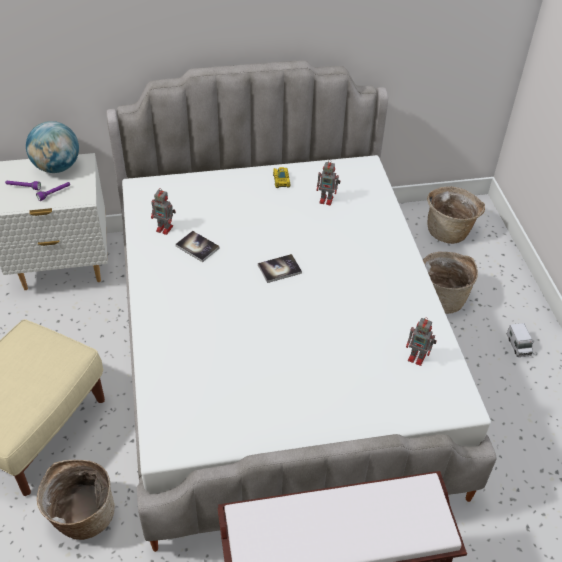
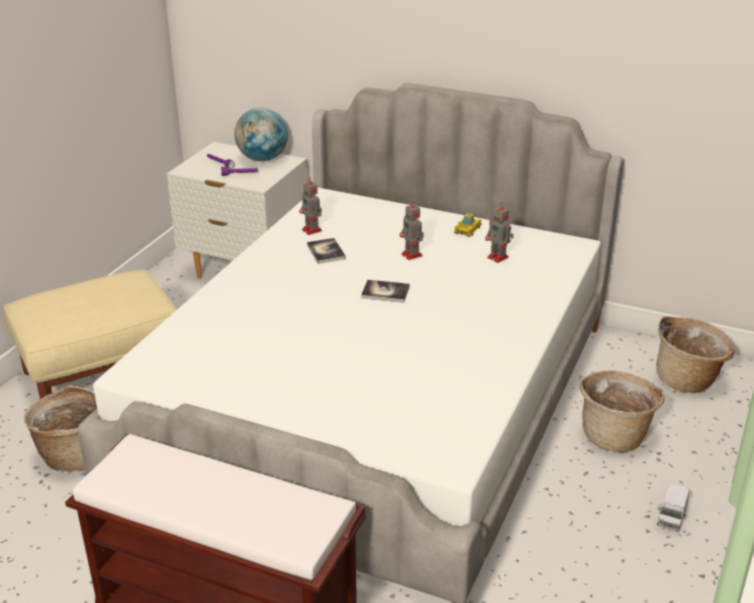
camera: 35 degrees right, 15 degrees down
toy robot [406,318,437,366] -> toy robot moved to [400,200,424,260]

